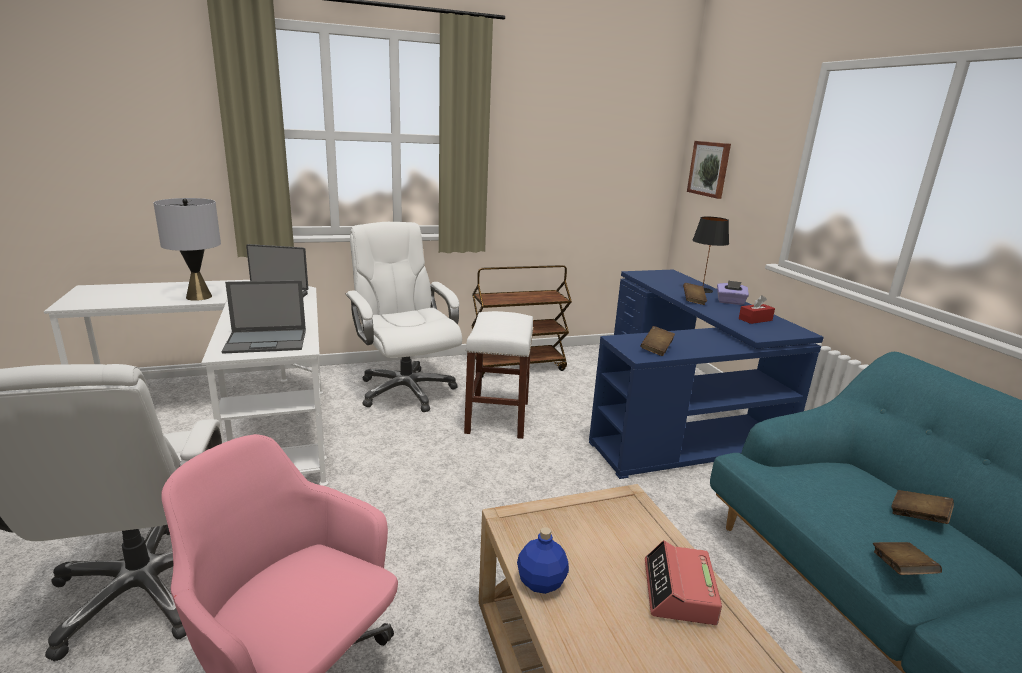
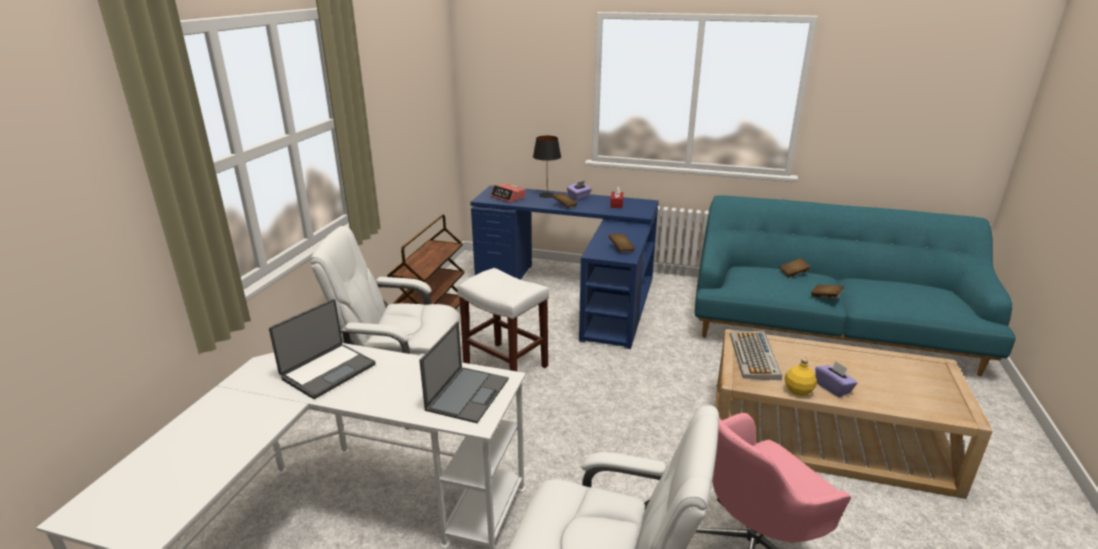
camera: 55 degrees left, 5 degrees up
grey table lamp [153,198,221,301] -> none
blue bottle [517,527,569,594] -> yellow bottle [785,358,817,396]
alarm clock [645,540,722,625] -> alarm clock moved to [490,183,525,203]
picture [687,141,731,199] -> none
none -> keyboard [730,331,782,380]
none -> purple tissue box [815,361,858,397]

